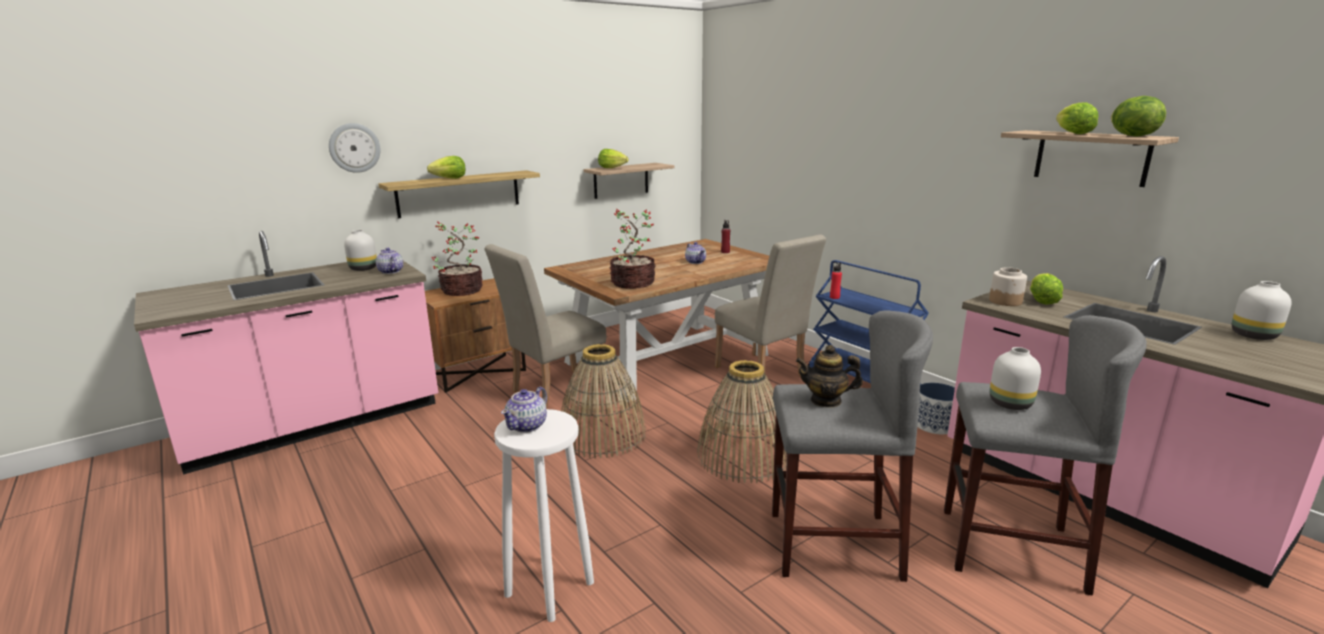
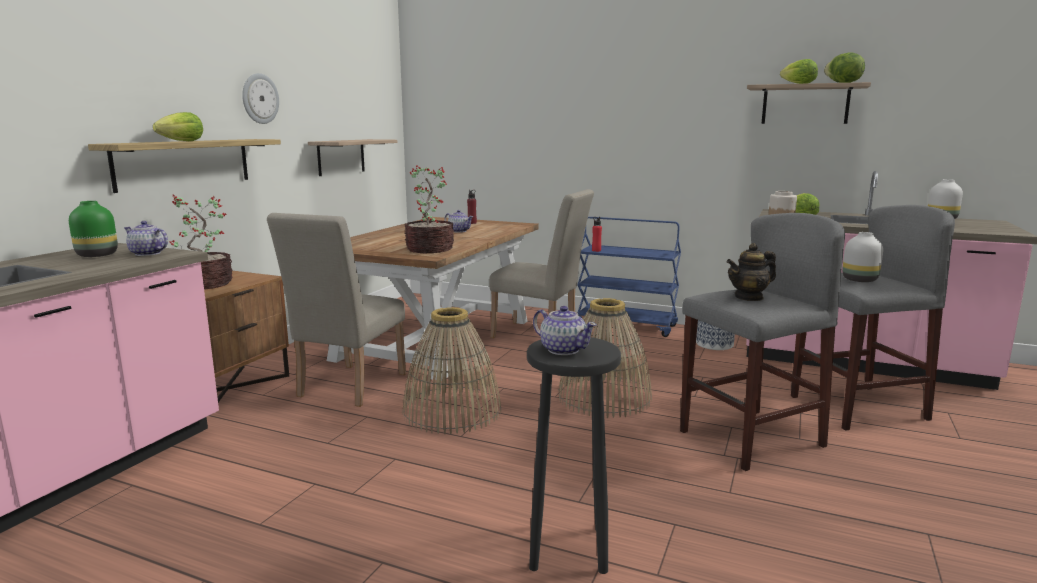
camera: 30 degrees left, 5 degrees down
wall clock [329,123,381,173] -> wall clock moved to [242,73,279,124]
white vase [344,230,377,271] -> green vase [69,201,118,257]
white stool [494,409,594,622] -> black stool [527,337,621,574]
teapot [501,387,547,433] -> teapot turned 45 degrees counterclockwise [533,306,597,355]
lettuce [598,149,628,168] -> none

